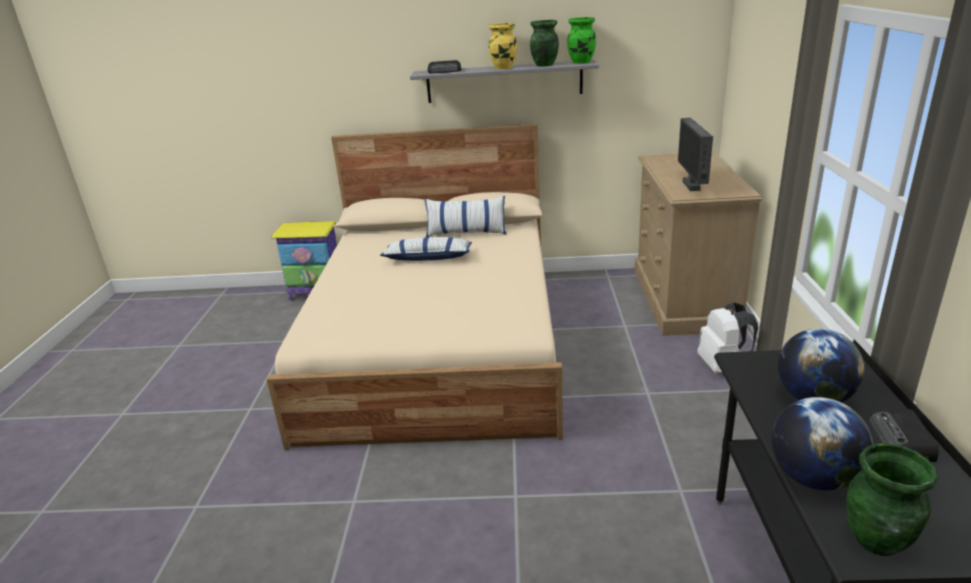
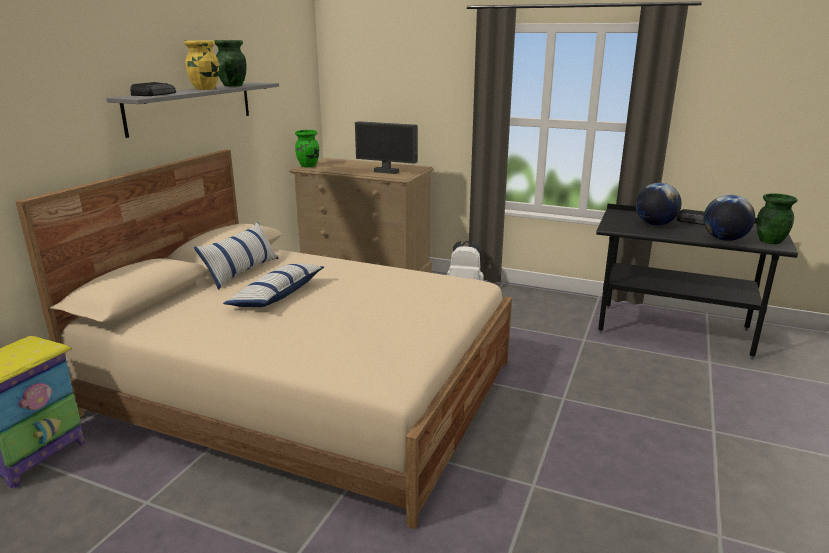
camera: 70 degrees left, 5 degrees down
green vase [567,17,596,64] -> green vase moved to [295,130,319,167]

